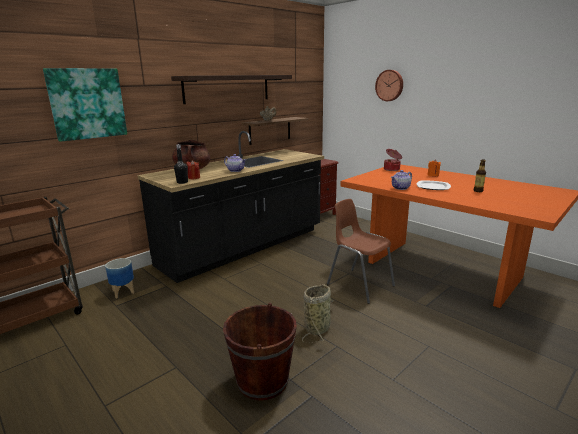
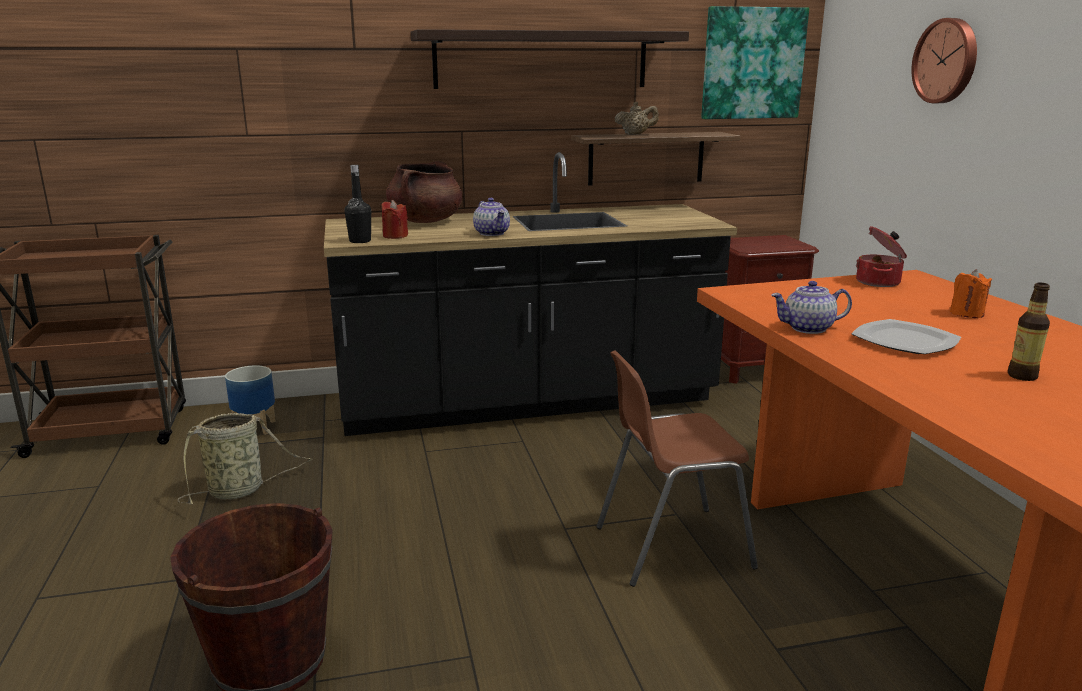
camera: 30 degrees right, 0 degrees up
picture [43,68,127,142] -> picture moved to [701,6,809,119]
basket [302,285,333,343] -> basket moved to [178,413,312,504]
brown chair [327,199,395,304] -> brown chair turned 90 degrees counterclockwise [596,351,758,587]

